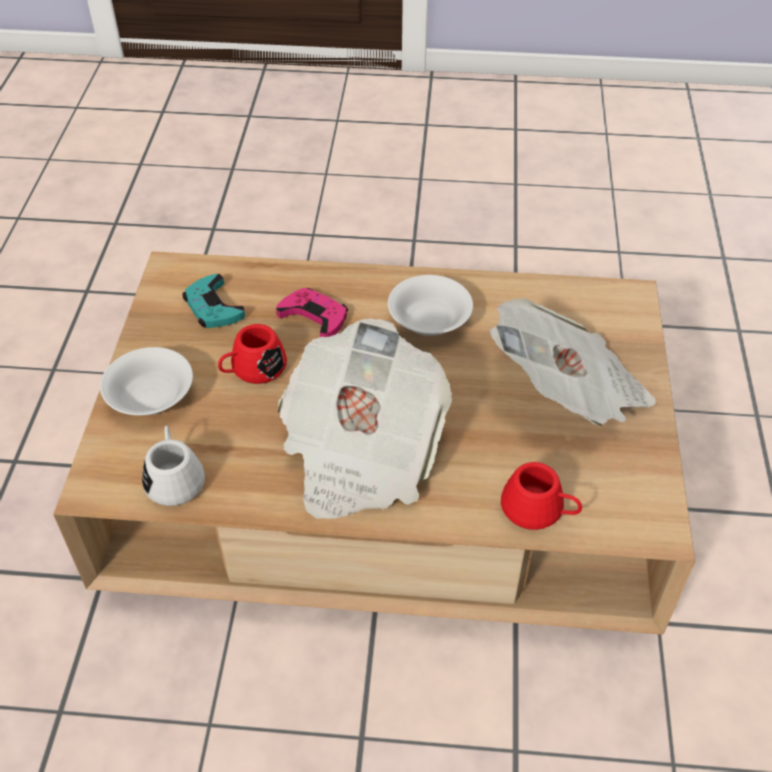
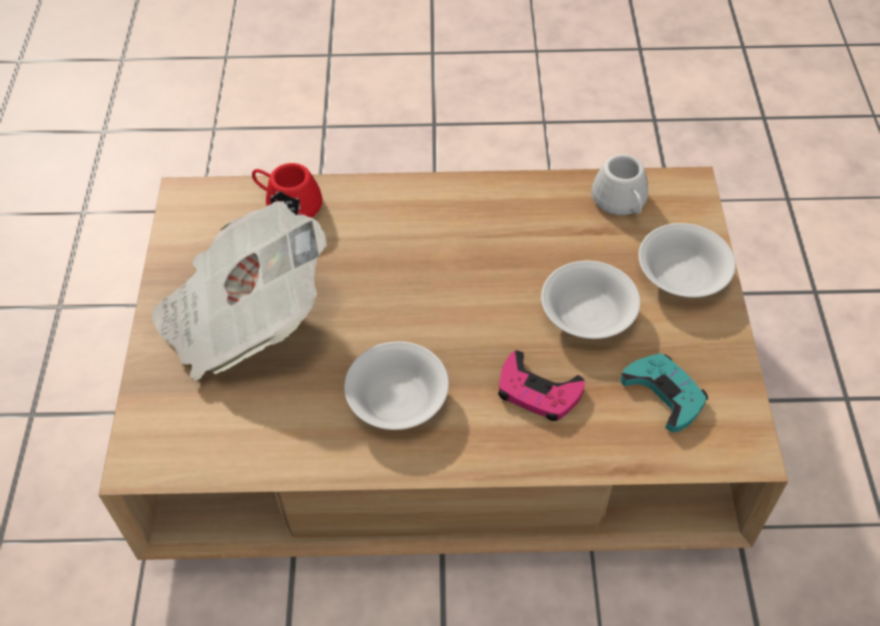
camera: 175 degrees right, 5 degrees up
red mug [218,324,287,384] -> white bowl [541,261,640,339]
newspaper [278,318,452,519] -> none

